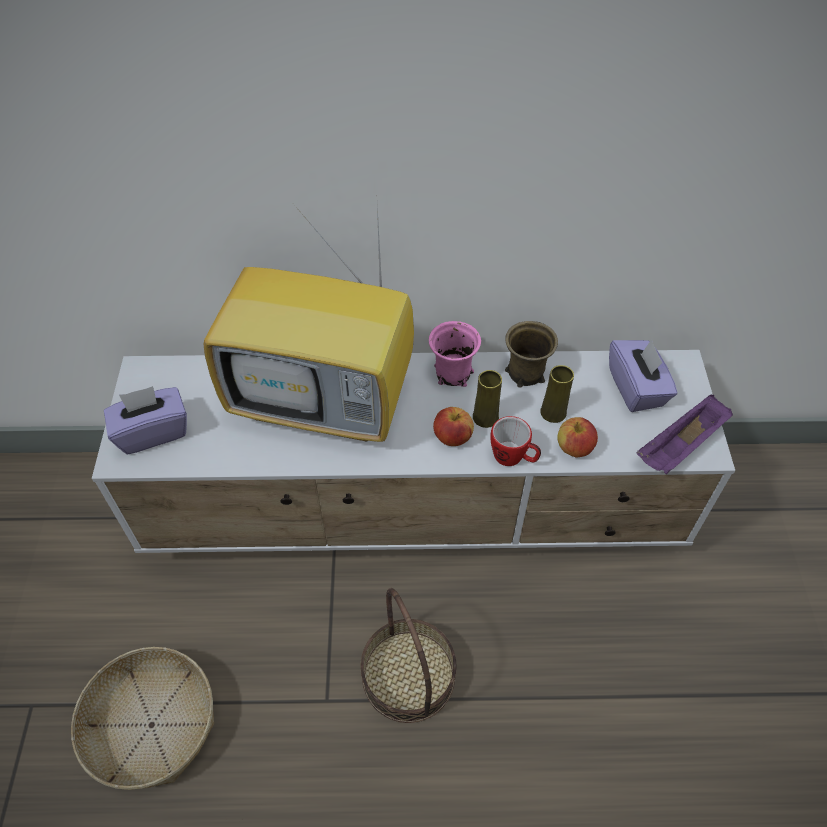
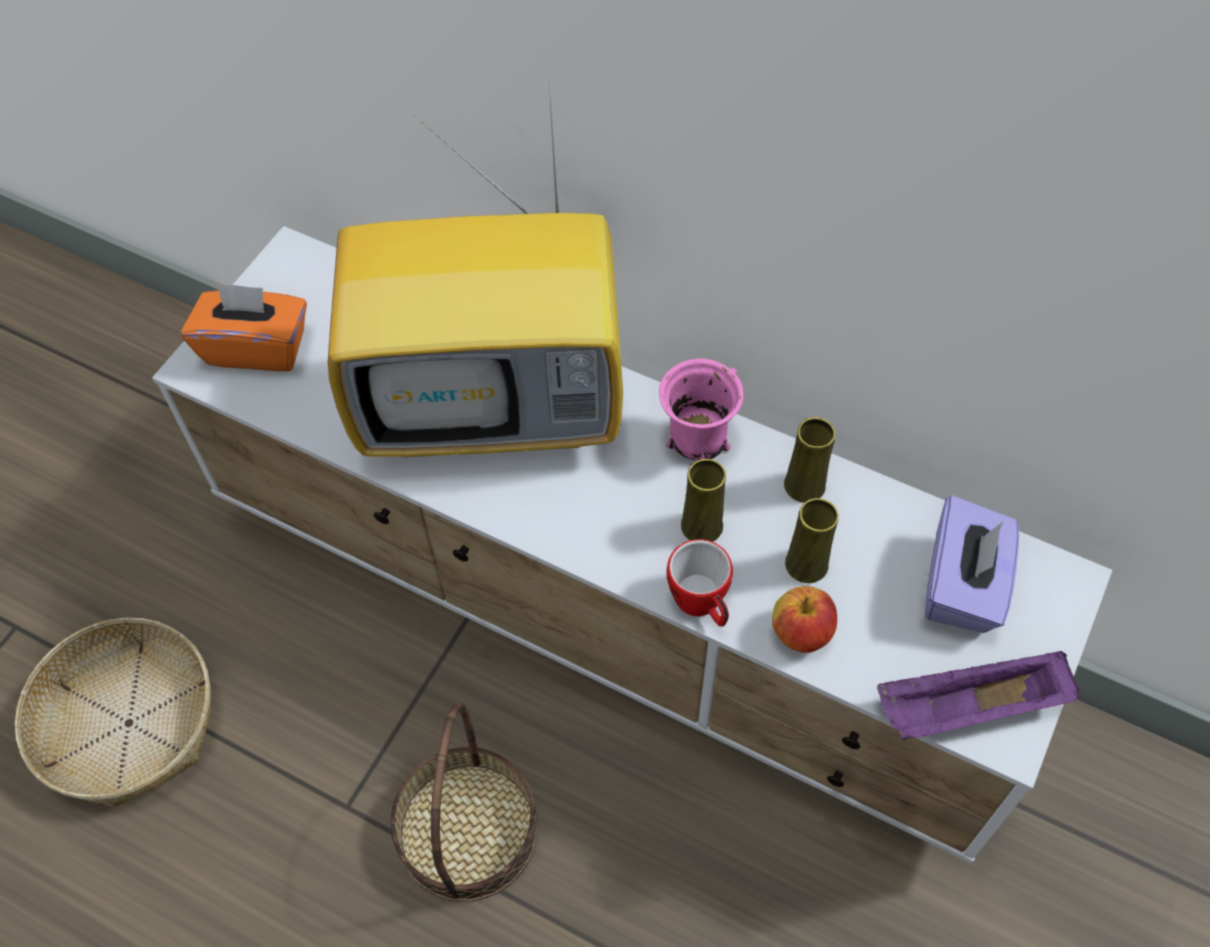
camera: 30 degrees right, 5 degrees up
purple tissue box [104,386,187,454] -> orange tissue box [181,282,307,371]
television [204,206,414,442] -> television turned 45 degrees counterclockwise [328,85,623,457]
apple [433,407,474,446] -> none
brown mug [505,321,558,388] -> yellow vase [784,417,835,503]

